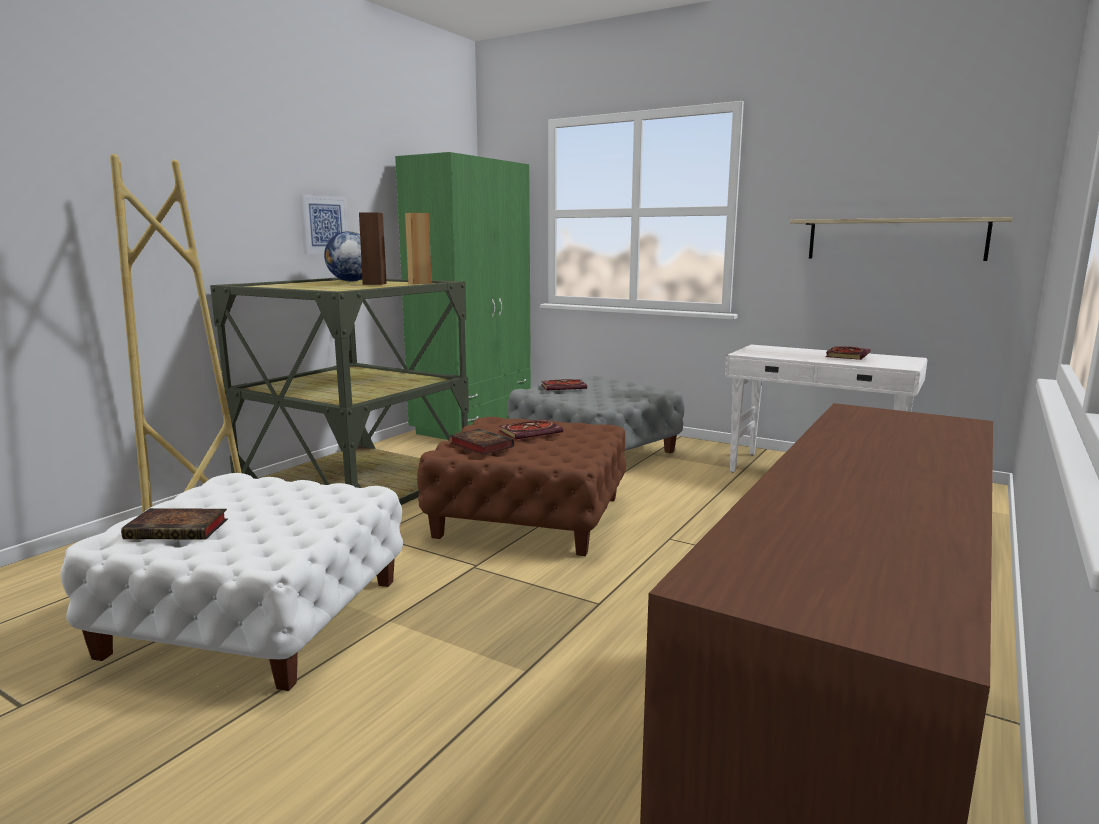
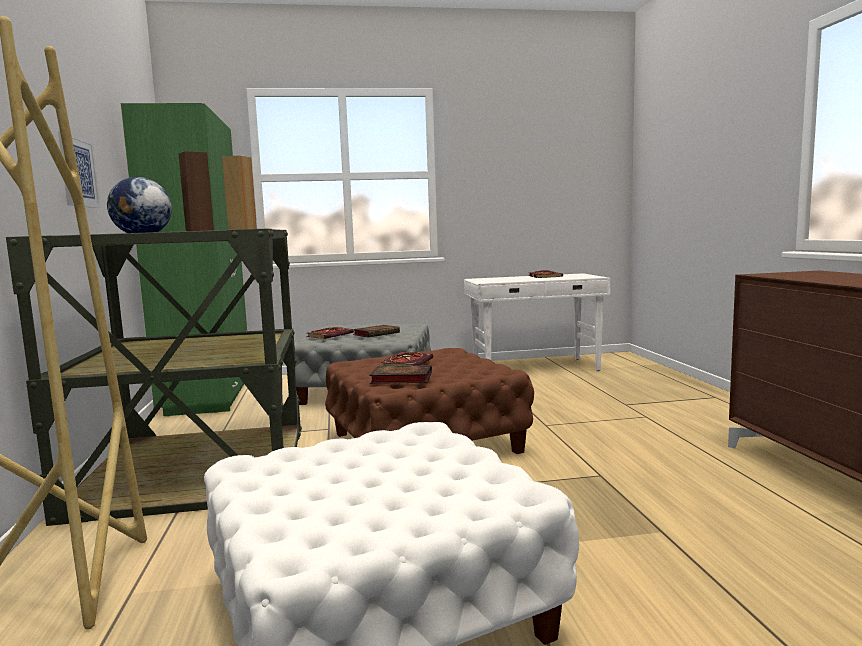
camera: 40 degrees left, 5 degrees down
book [121,508,228,540] -> book moved to [353,325,400,337]
shelf [790,217,1013,261] -> none

